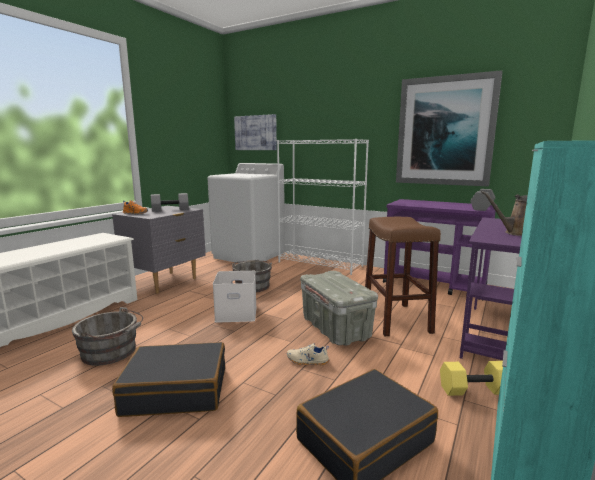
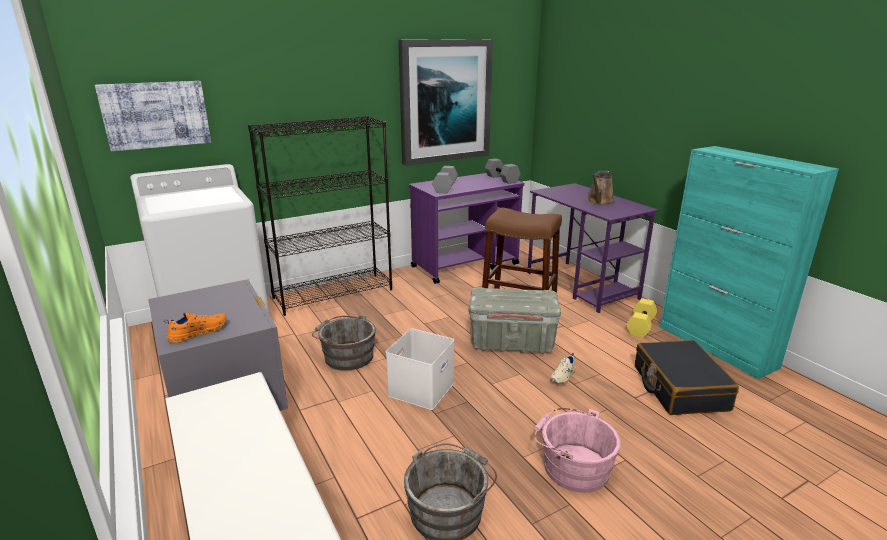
camera: 60 degrees left, 10 degrees up
black suitcase [112,342,225,417] -> pink bucket [534,408,621,493]
grey dumbbell [151,193,189,211] -> grey dumbbell moved to [432,166,458,193]
white bookcase [277,139,369,275] -> black bookcase [248,116,392,316]

